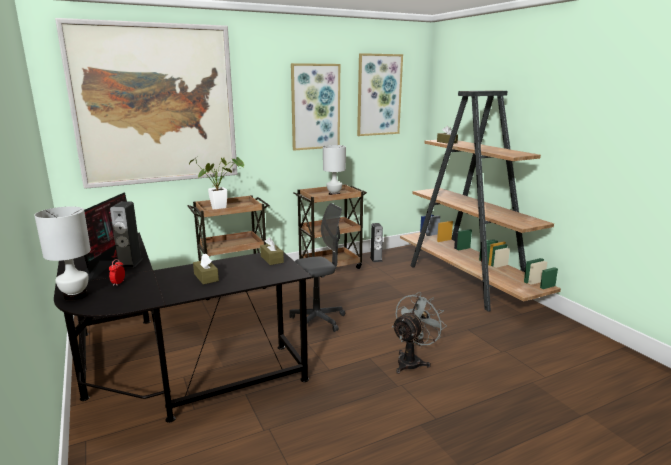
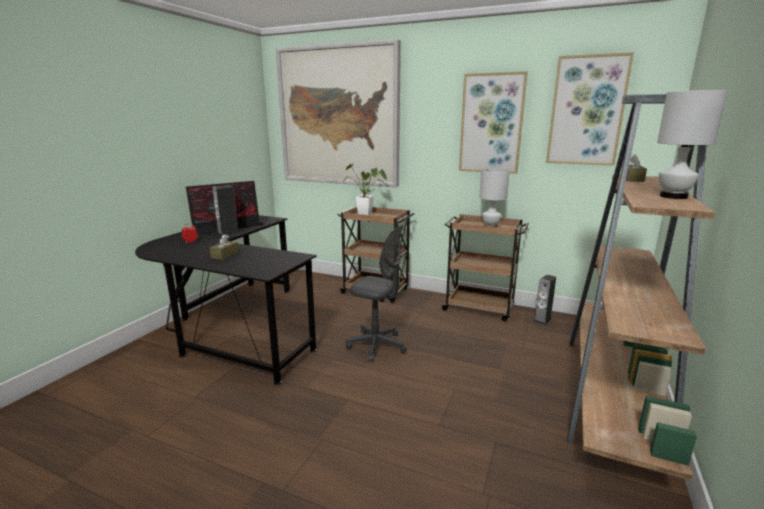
camera: 50 degrees right, 0 degrees up
white table lamp [34,206,91,301] -> white table lamp moved to [657,90,728,199]
brown tissue box [260,237,284,265] -> none
grey fan [392,292,447,374] -> none

